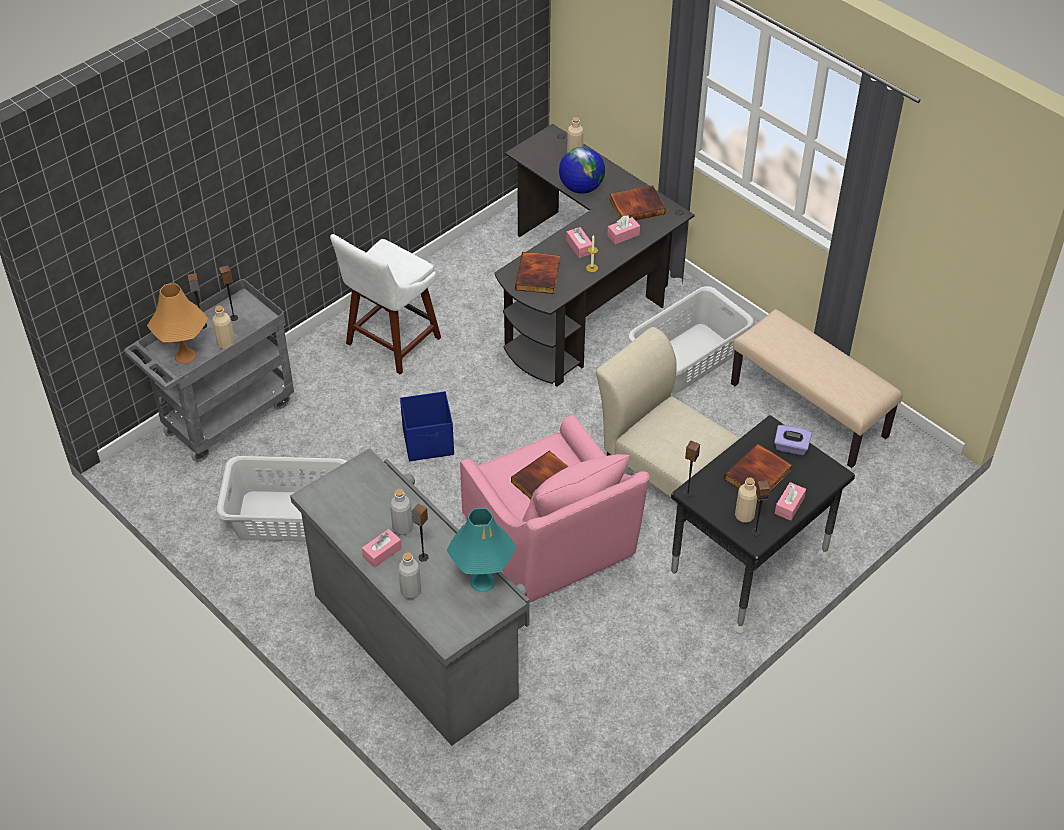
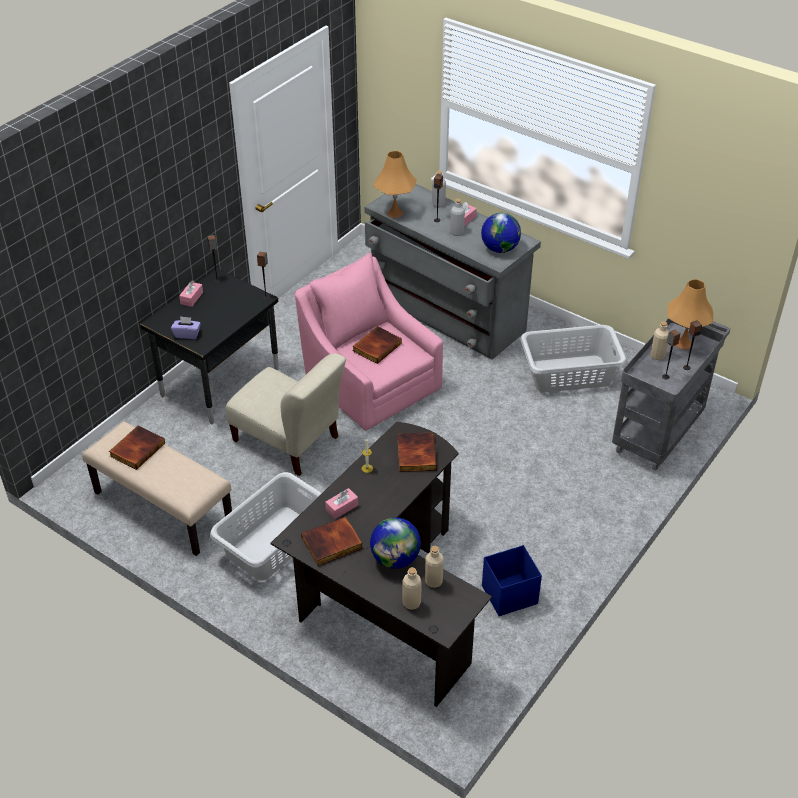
camera: 170 degrees right, 5 degrees down
white chair [330,234,441,375] -> none
blue storage box [400,391,454,461] -> blue storage box moved to [482,545,542,616]
turquoise table lamp [447,508,516,592] -> orange table lamp [373,151,417,218]
pink tissue box [566,227,592,258] -> none
book [724,443,792,502] -> book moved to [109,426,165,470]
beige bottle [735,477,757,523] -> beige bottle moved to [425,546,444,588]
none -> globe [481,213,521,253]

